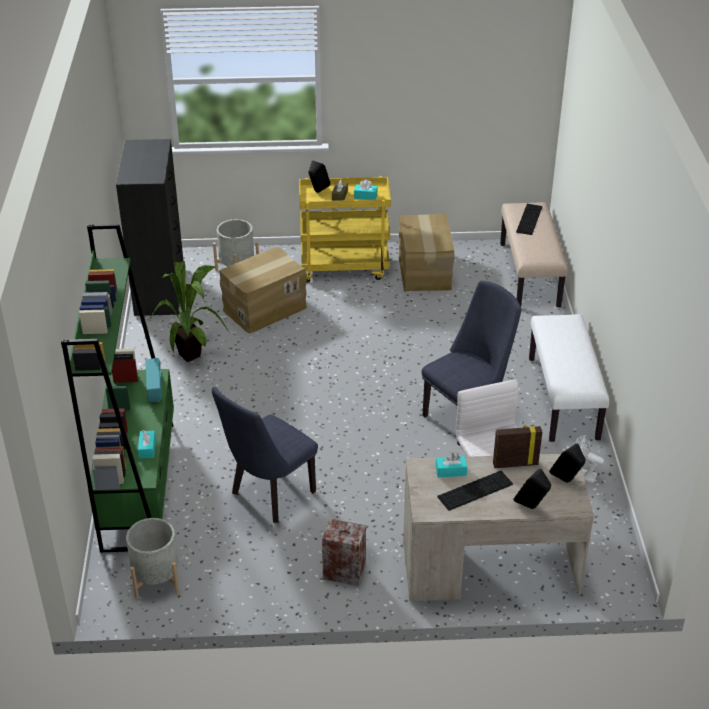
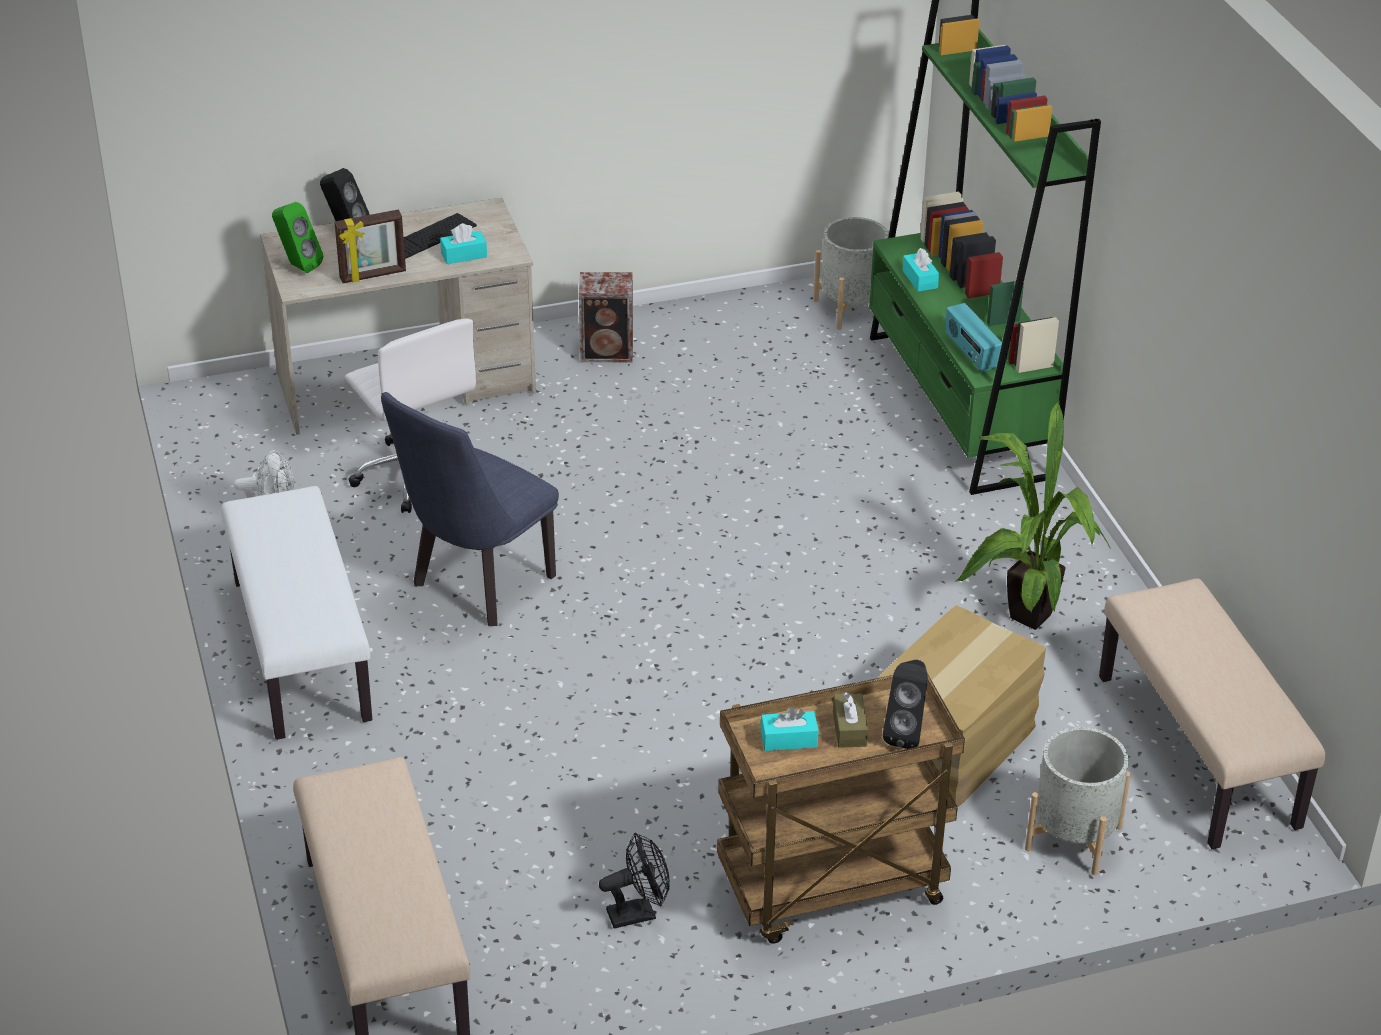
camera: 165 degrees right, 0 degrees up
black dresser [116,139,183,316] -> beige bench [1099,578,1325,849]
blue chair [212,387,318,523] -> none
yellow cart [299,176,391,283] -> brown cart [717,673,965,944]
cardboard box [399,213,455,292] -> black fan [599,832,670,929]
keyboard [516,204,542,235] -> none
black speaker [549,443,586,483] -> green speaker [272,202,323,273]

